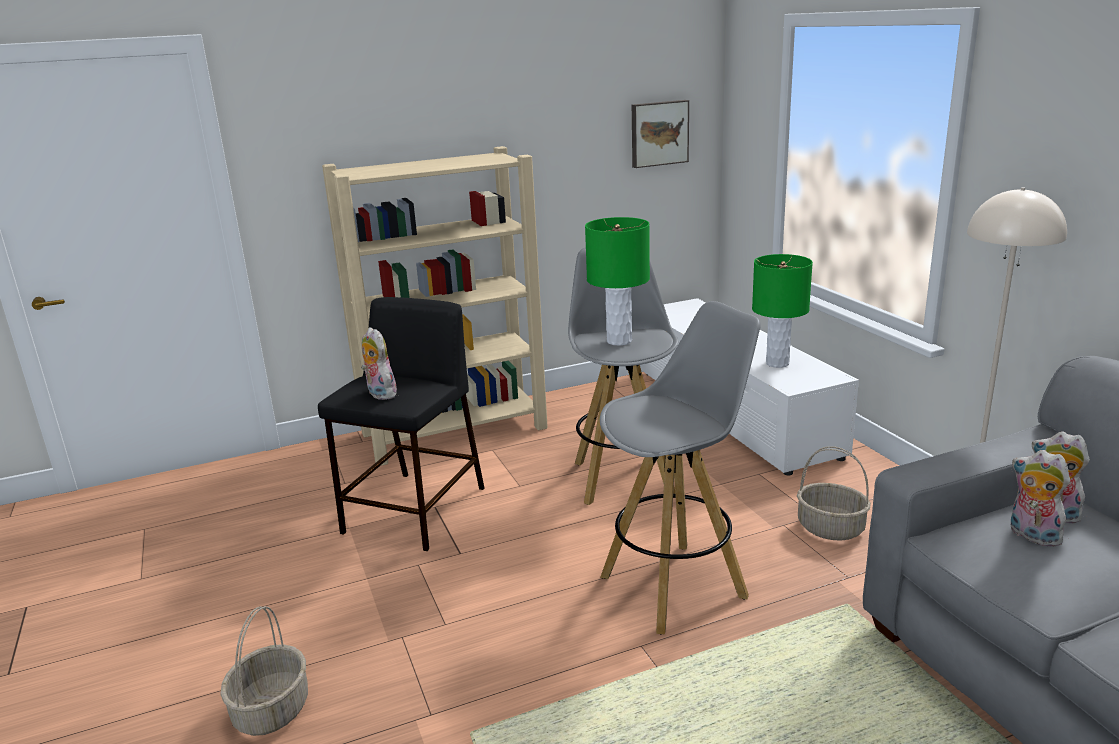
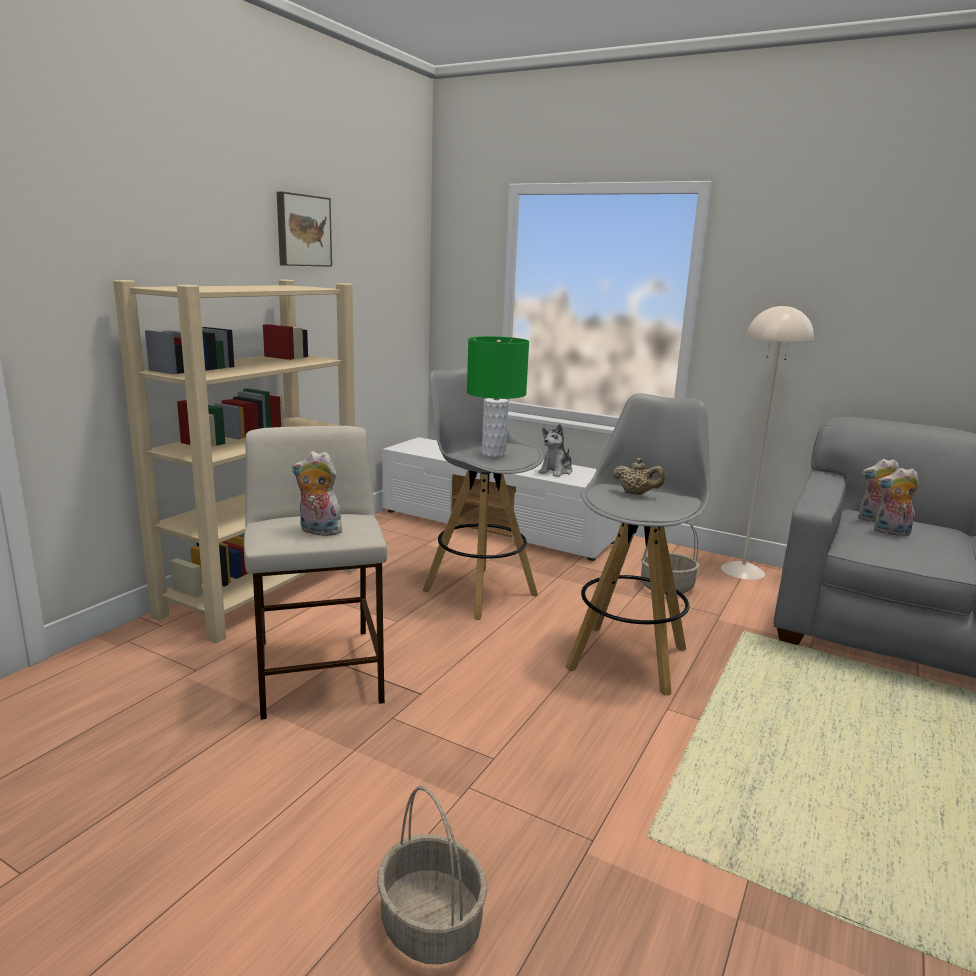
camera: 40 degrees left, 5 degrees down
black stool [318,297,484,551] -> beige stool [244,426,387,720]
picture [632,100,689,168] -> picture moved to [277,192,332,267]
green table lamp [752,254,813,368] -> plush toy [538,424,572,477]
none -> beige teapot [612,458,665,495]

